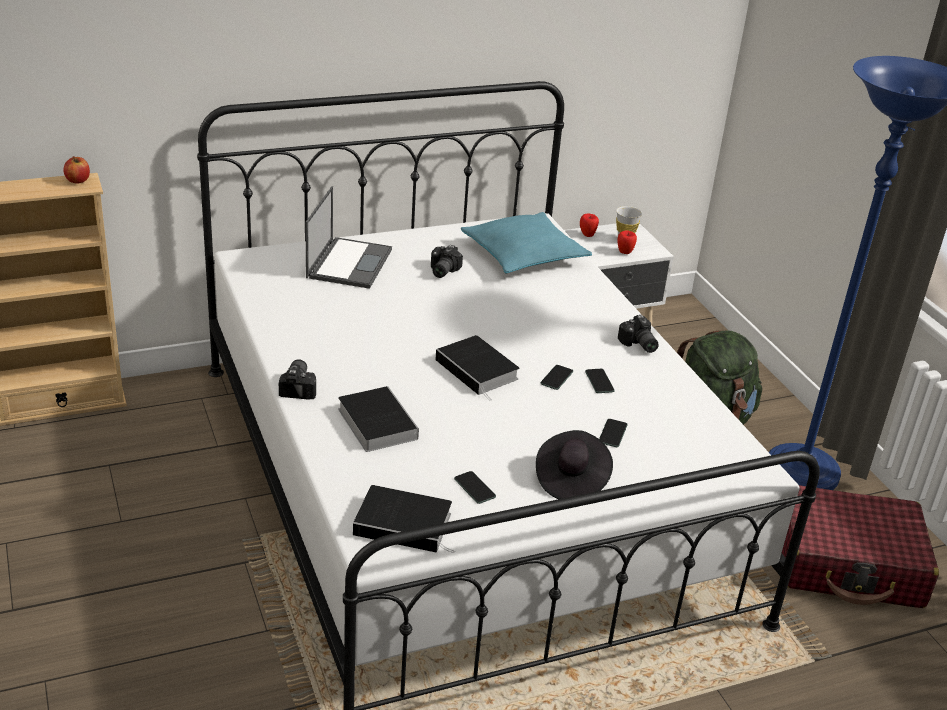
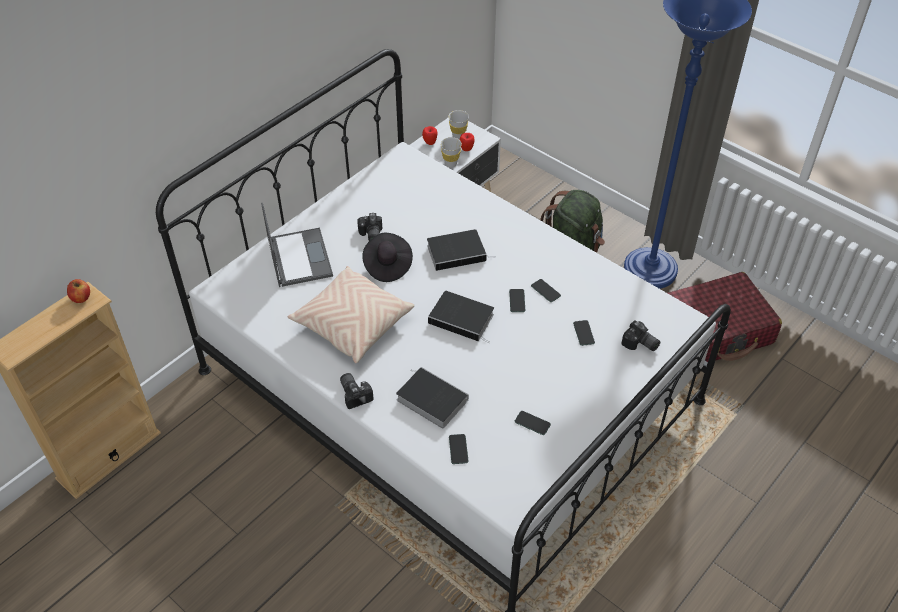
camera: 25 degrees left, 15 degrees up
book [353,485,455,553] -> book moved to [427,229,495,271]
turquoise pillow [461,212,592,274] -> none
black hat [536,430,613,499] -> black hat moved to [362,233,413,282]
camera [618,315,659,353] -> camera moved to [621,320,660,351]
none -> beige pillow [288,266,414,363]
none -> white cup [440,137,462,168]
none -> phone [449,434,468,464]

